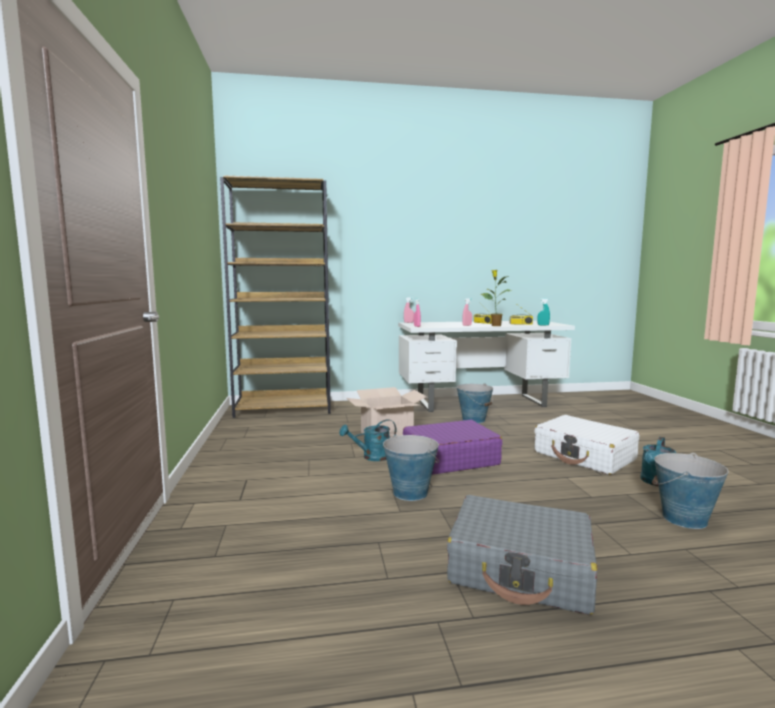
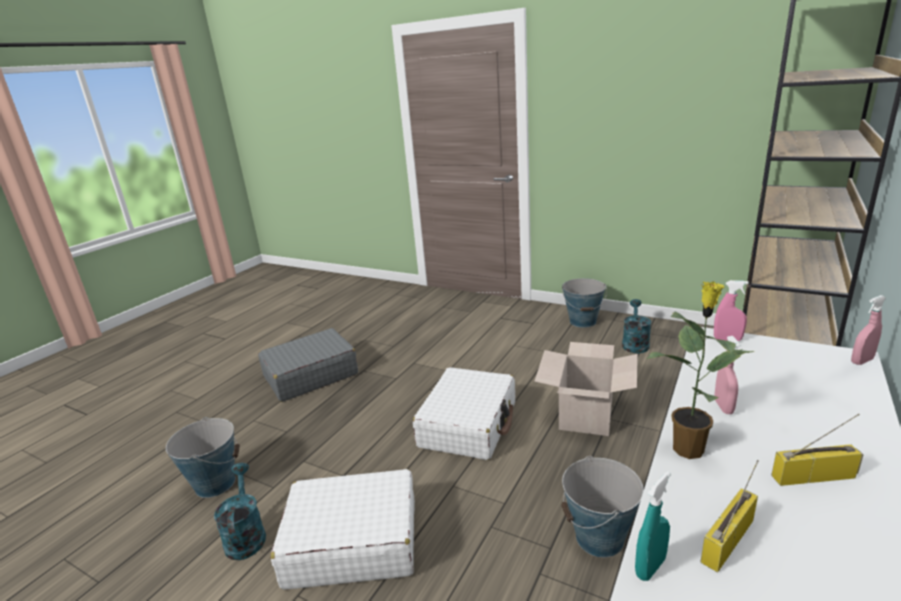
camera: 130 degrees right, 15 degrees up
turquoise watering can [339,419,396,461] -> turquoise watering can moved to [622,299,651,353]
bucket [383,434,439,501] -> bucket moved to [562,278,607,328]
purple suitcase [403,420,502,475] -> white suitcase [413,367,515,460]

